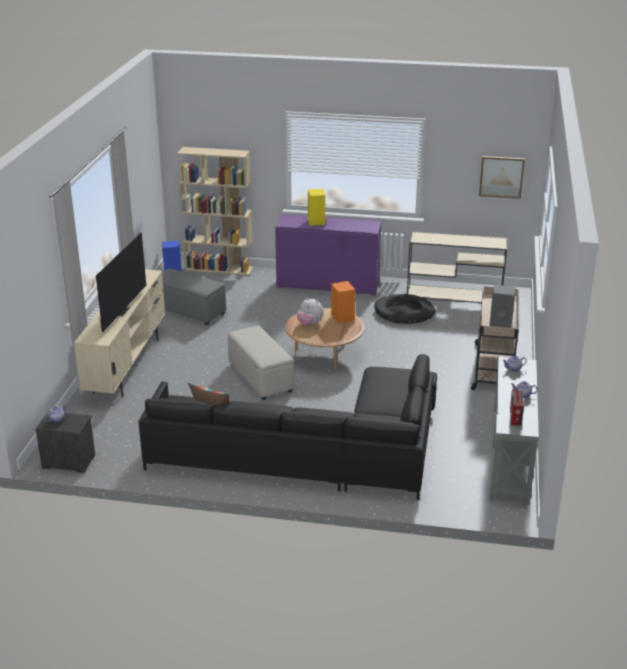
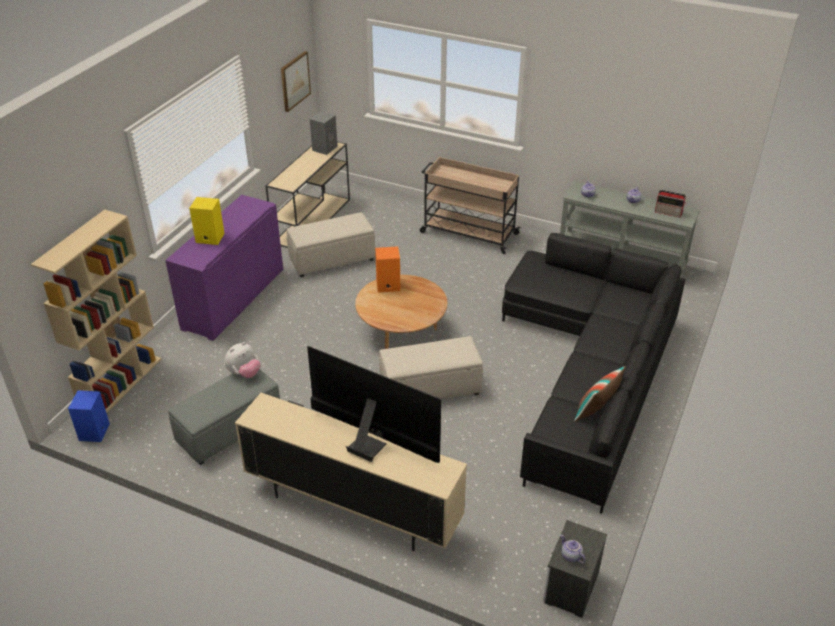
camera: 75 degrees left, 10 degrees up
plush toy [297,298,324,325] -> plush toy moved to [224,342,261,378]
black dog bed [374,294,436,324] -> beige ottoman [287,213,375,277]
grey speaker [489,285,516,328] -> grey speaker moved to [310,111,338,155]

